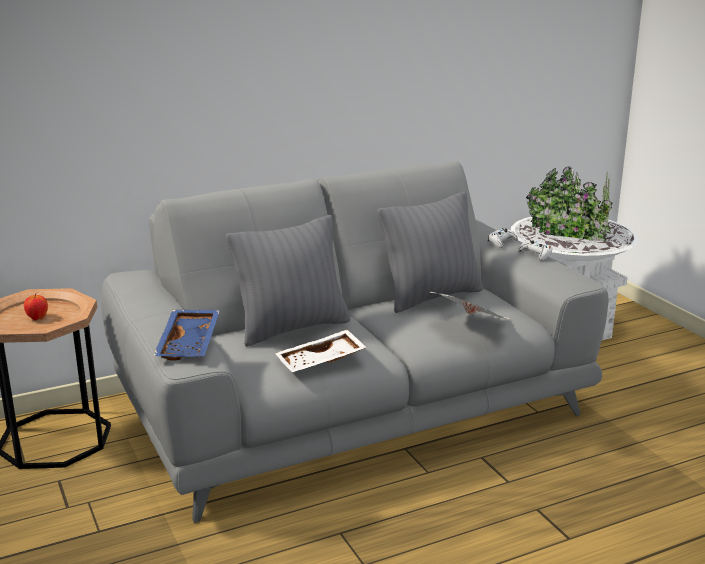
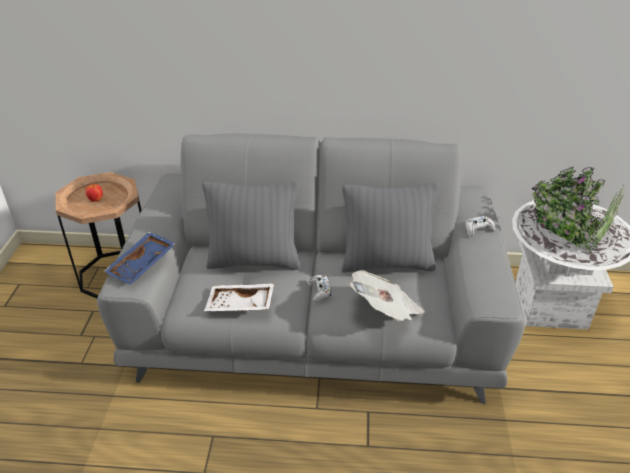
camera: 30 degrees right, 15 degrees up
white game controller [518,240,552,261] -> white game controller moved to [309,275,331,301]

